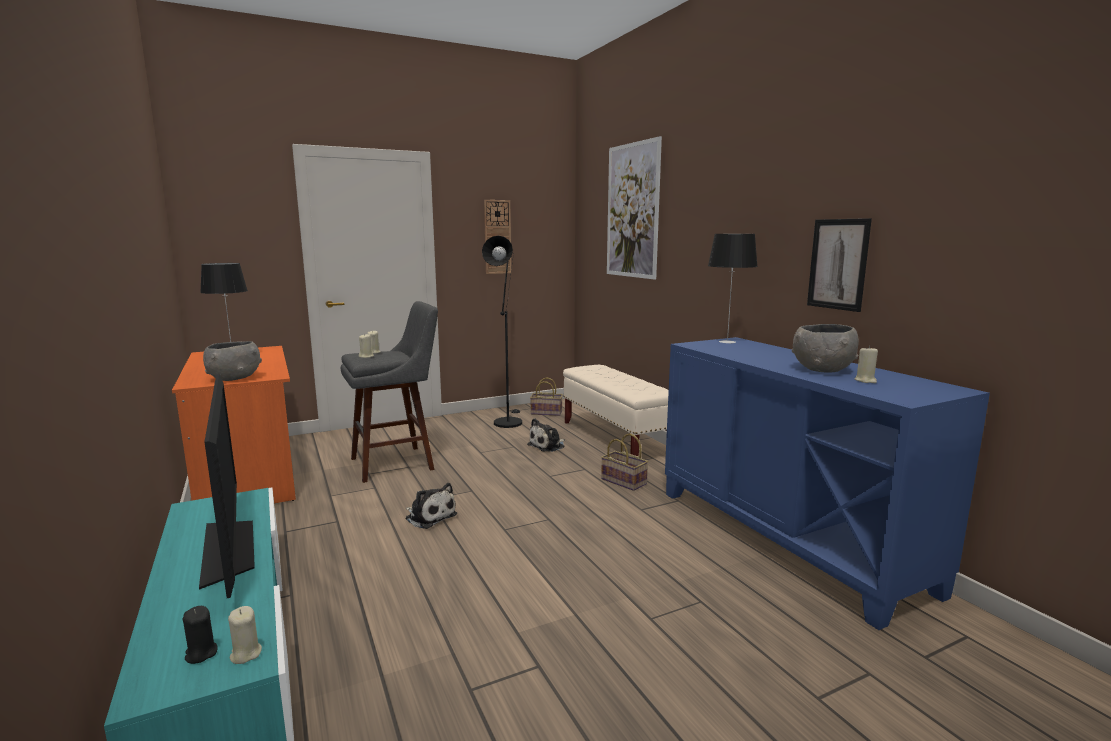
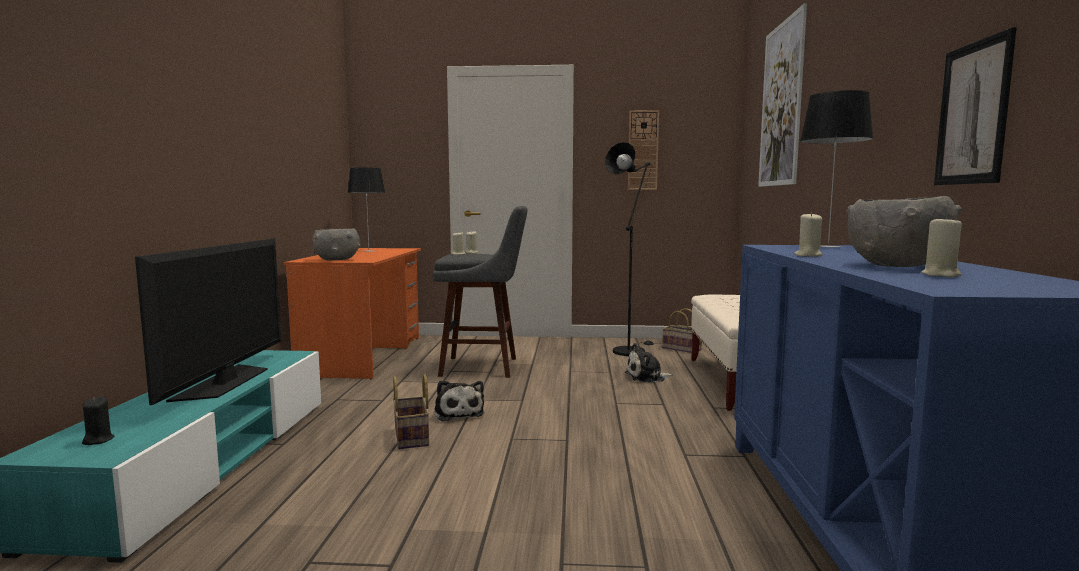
camera: 30 degrees right, 5 degrees down
beige candle [228,606,262,664] -> beige candle moved to [794,212,823,257]
basket [601,433,648,491] -> basket moved to [393,374,430,449]

